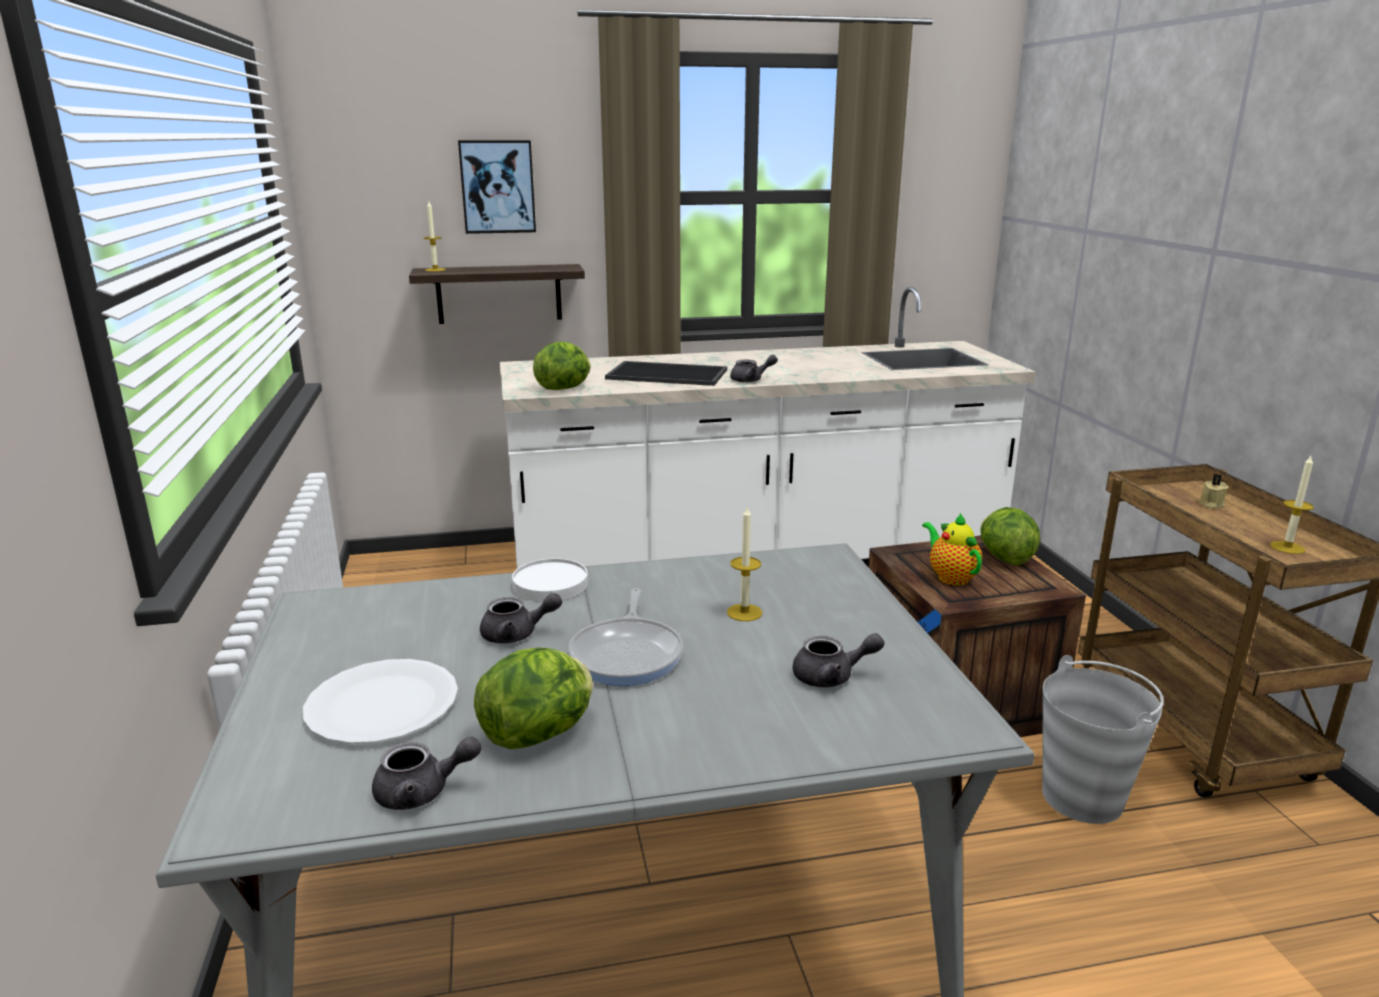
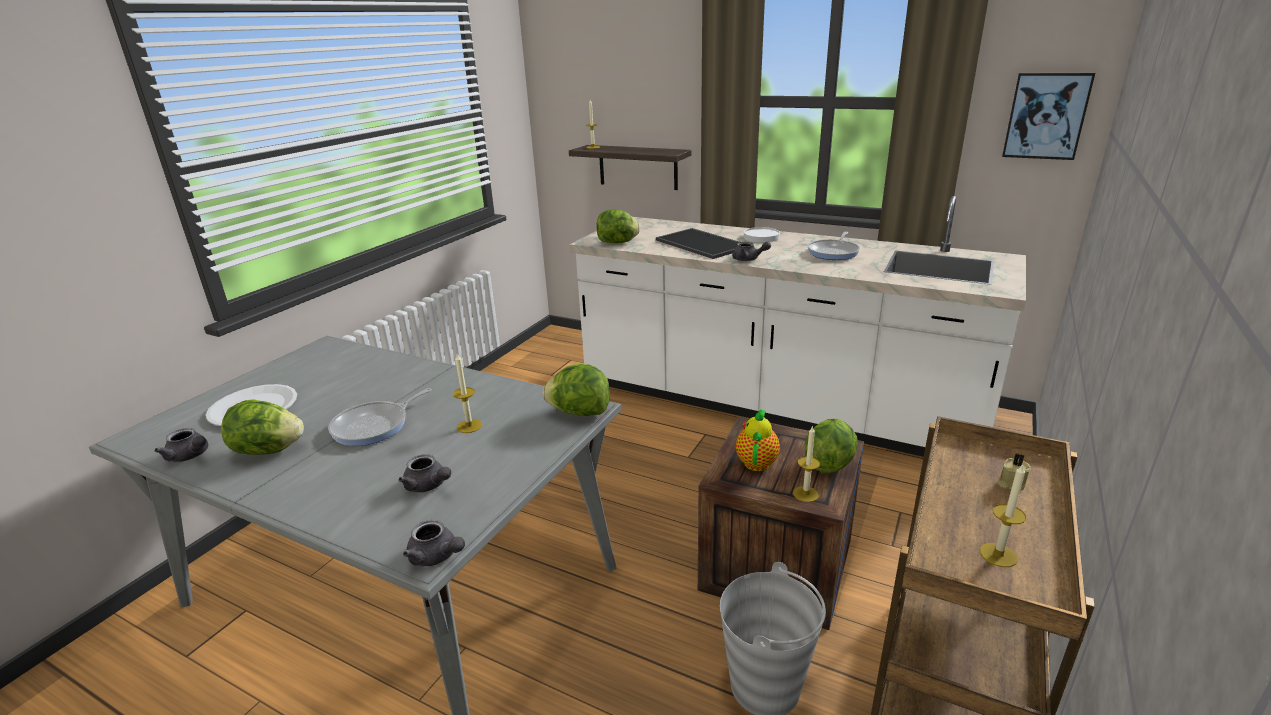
camera: 40 degrees right, 5 degrees up
picture [458,140,536,234] -> picture moved to [1002,73,1095,160]
grey teapot [480,593,562,643] -> grey teapot moved to [403,520,465,566]
white plate [512,558,588,602] -> white plate moved to [744,227,780,243]
none -> lettuce [543,364,610,416]
none -> candle [793,425,820,502]
none -> frying pan [808,231,860,260]

